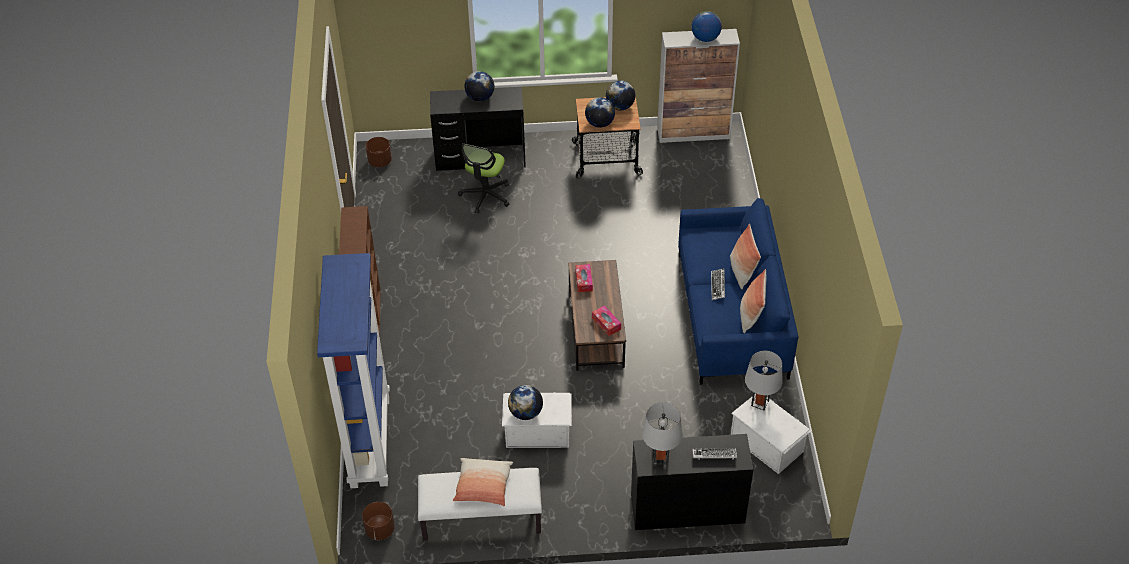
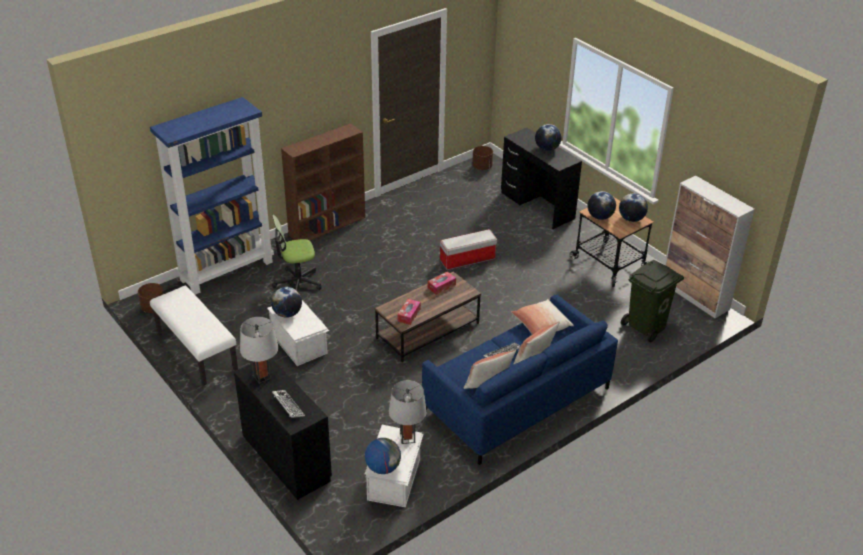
camera: 55 degrees right, 10 degrees down
pillow [453,458,513,506] -> pillow moved to [511,299,574,335]
office chair [458,144,510,213] -> office chair moved to [272,215,321,291]
globe [691,11,722,42] -> globe moved to [365,438,401,474]
none -> storage box [440,229,497,270]
none -> green trash can [621,260,684,342]

